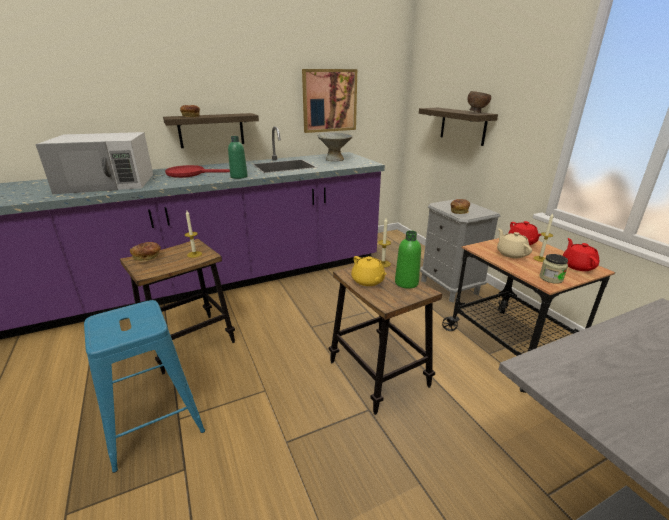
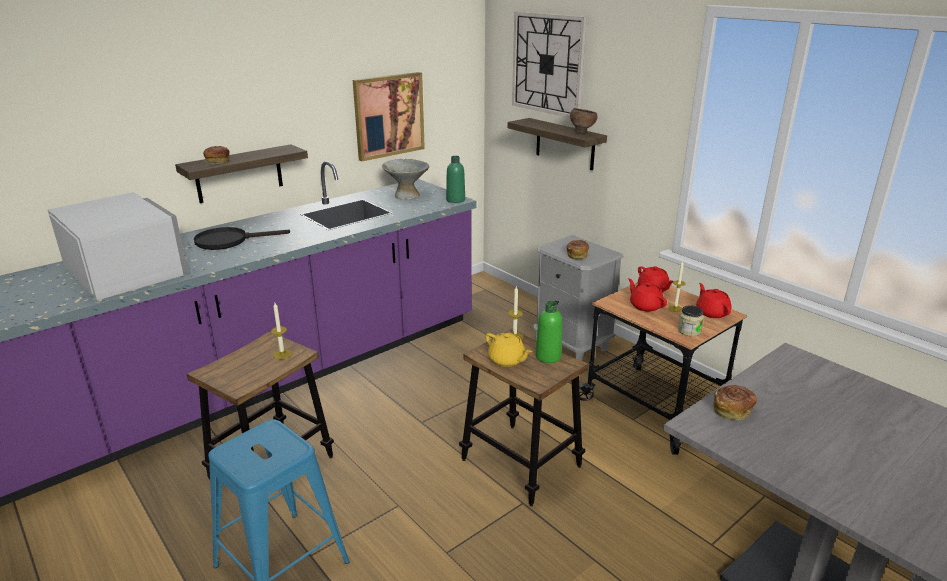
camera: 15 degrees left, 0 degrees up
white microwave [35,132,153,194] -> white microwave turned 105 degrees counterclockwise [48,192,188,300]
bread [130,242,161,262] -> bread moved to [713,385,757,420]
red frying pan [165,165,230,178] -> black frying pan [194,227,290,250]
green bottle [228,136,247,179] -> green bottle moved to [446,156,465,203]
beige teapot [497,228,532,258] -> red teapot [628,278,667,312]
none -> wall clock [512,12,587,118]

